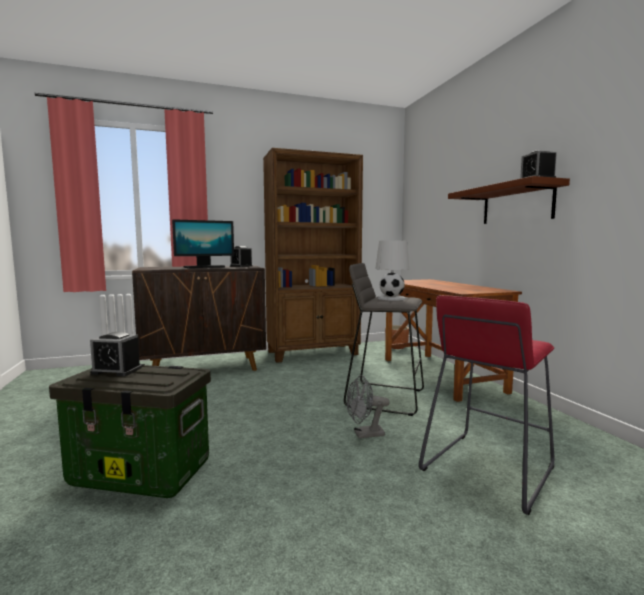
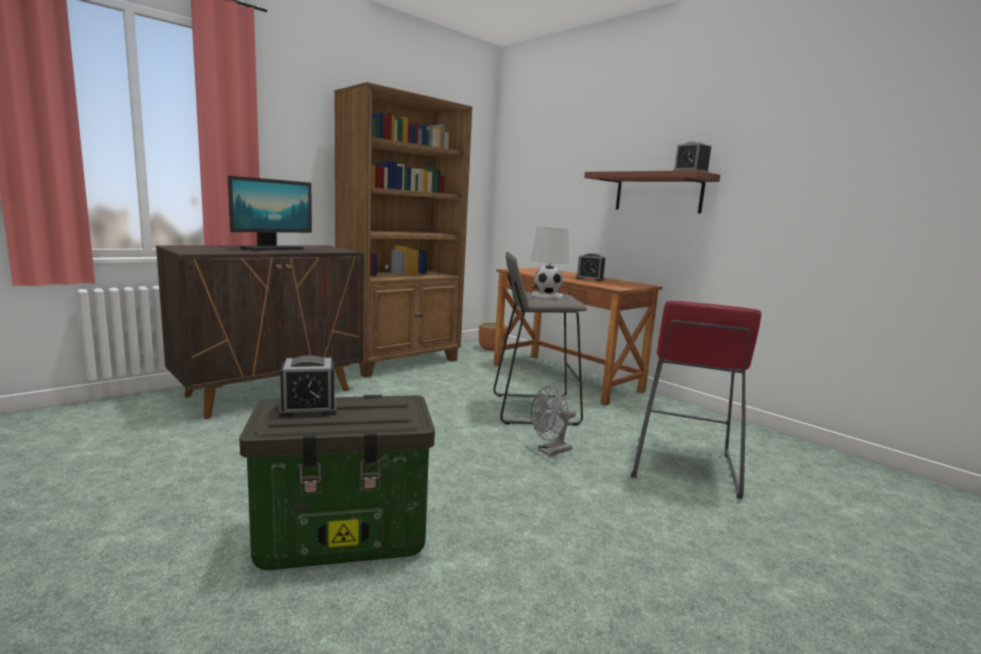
camera: 25 degrees left, 5 degrees up
alarm clock [230,246,253,267] -> alarm clock moved to [576,253,605,282]

